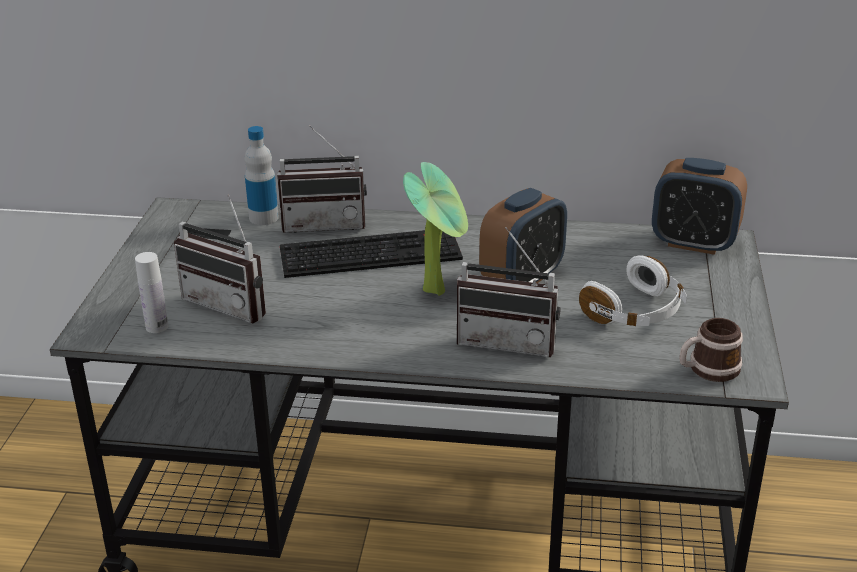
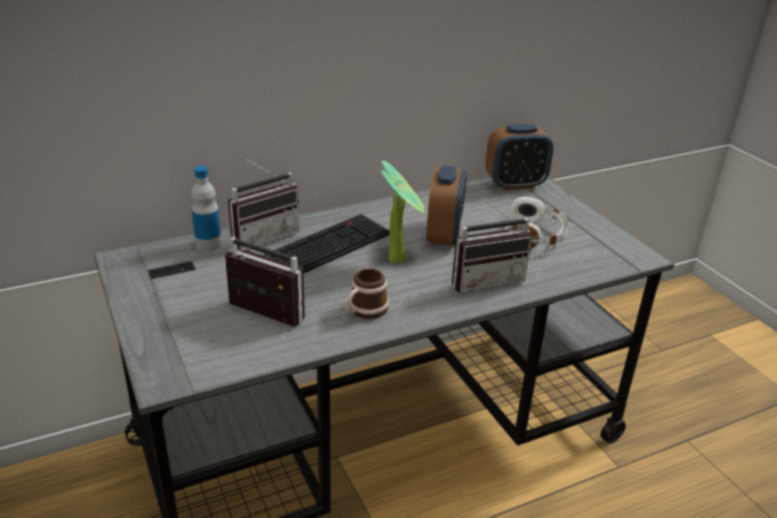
camera: 35 degrees left, 0 degrees up
white bottle [135,252,168,333] -> none
radio [174,194,266,323] -> radio turned 150 degrees counterclockwise [225,237,305,327]
mug [679,318,743,382] -> mug moved to [346,269,389,319]

